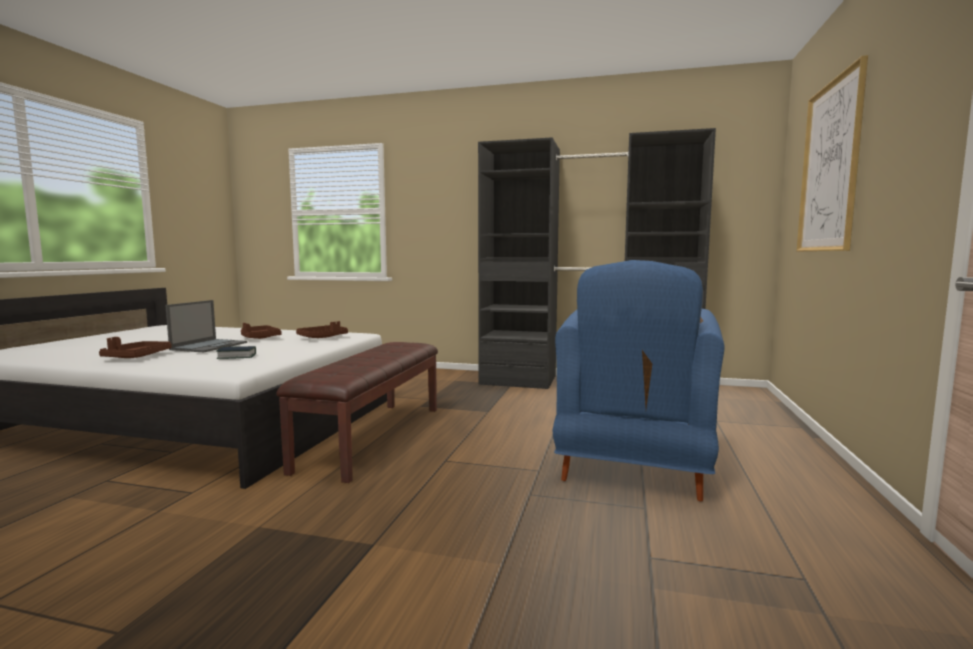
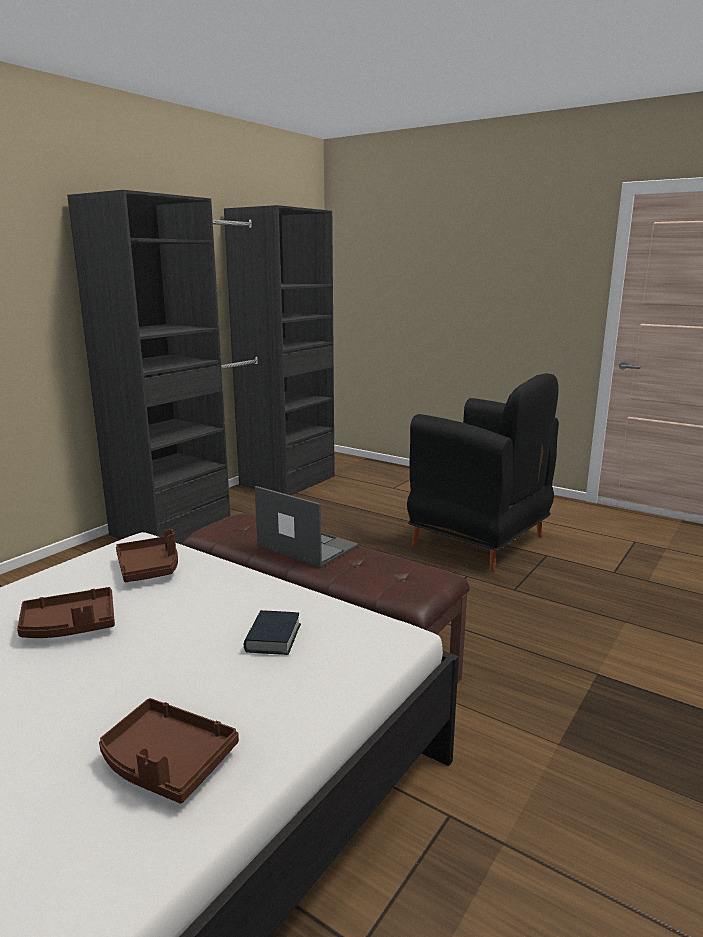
camera: 70 degrees left, 10 degrees up
laptop [165,300,247,352] -> laptop moved to [255,486,359,568]
blue armchair [553,260,724,501] -> black armchair [407,373,559,571]
picture [796,55,868,252] -> none

